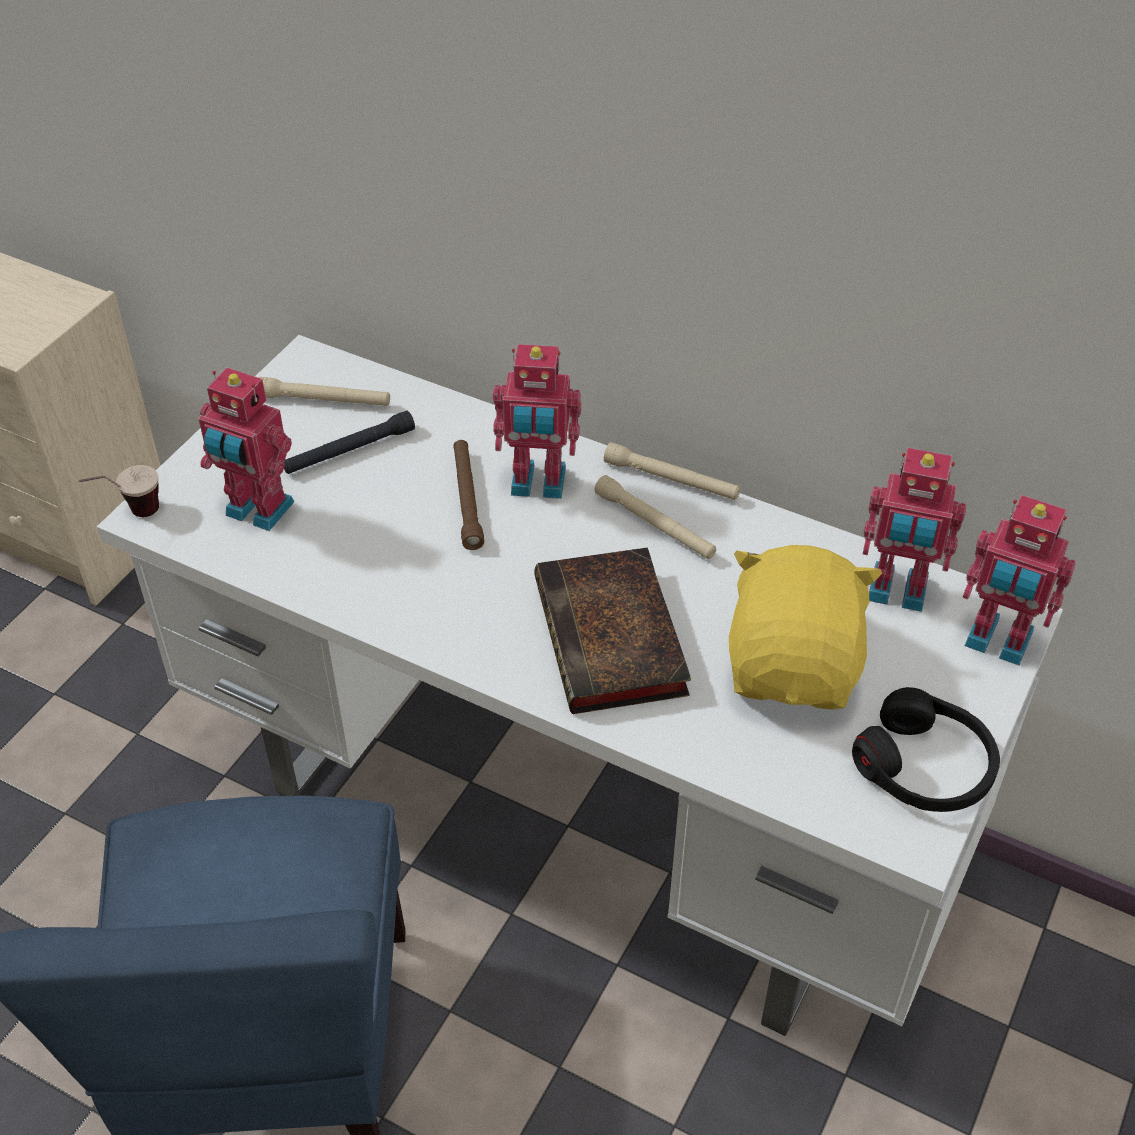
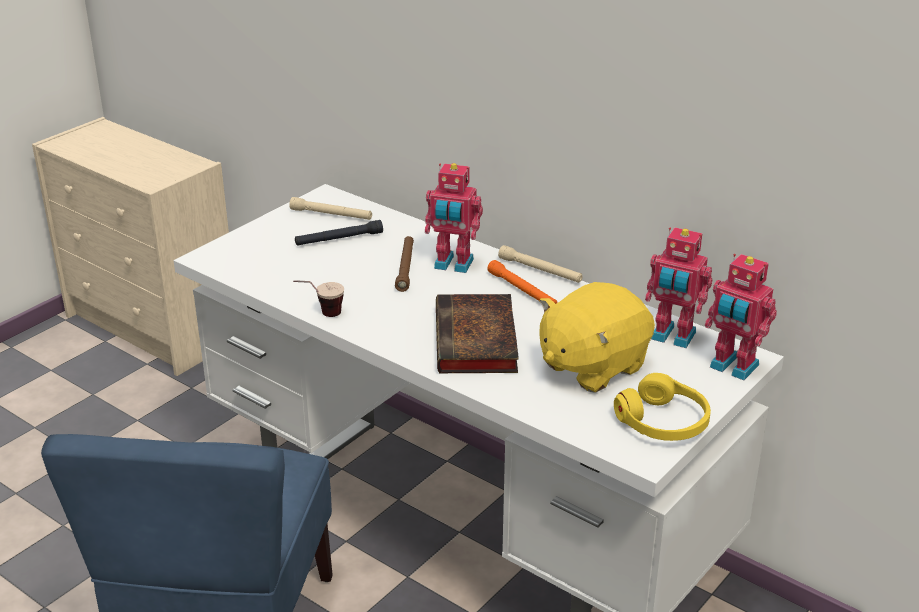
camera: 10 degrees right, 15 degrees down
cup [79,465,159,517] -> cup moved to [293,280,344,317]
toy robot [199,368,295,531] -> none
beige flashlight [594,475,716,559] -> orange flashlight [487,260,557,304]
yellow plush toy [729,545,882,710] -> yellow plush toy turned 150 degrees counterclockwise [539,282,655,393]
black headphones [852,687,1000,812] -> yellow headphones [614,373,711,441]

